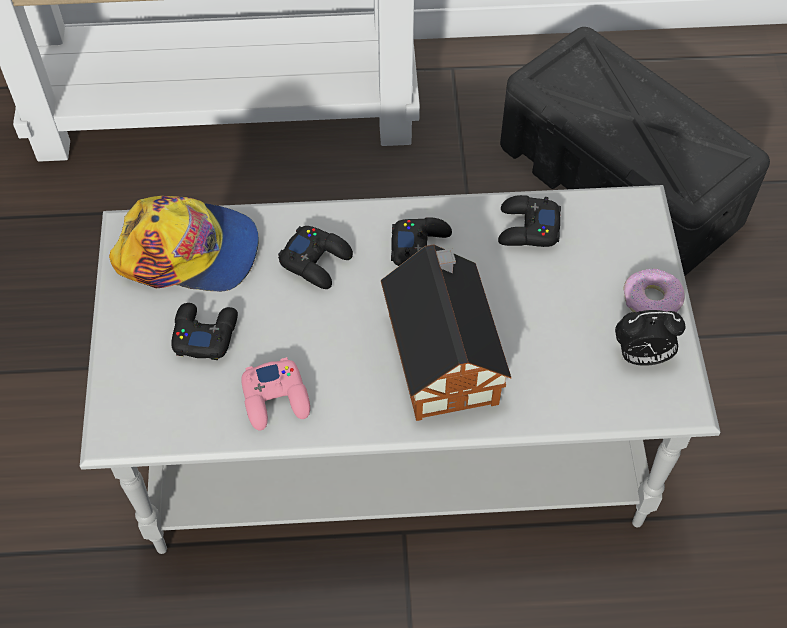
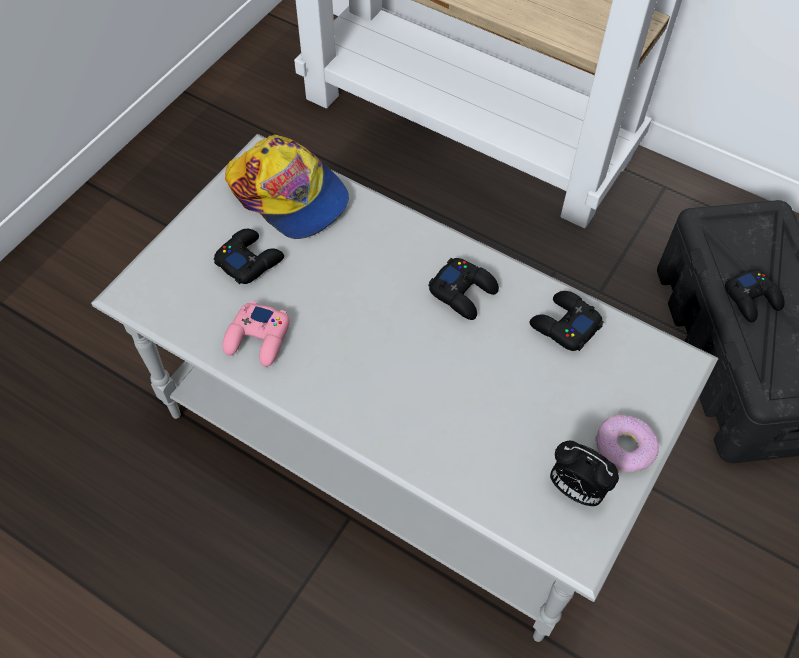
camera: 35 degrees right, 0 degrees up
black game controller [278,226,353,289] -> black game controller moved to [725,268,785,322]
toy house [381,244,511,421] -> none

